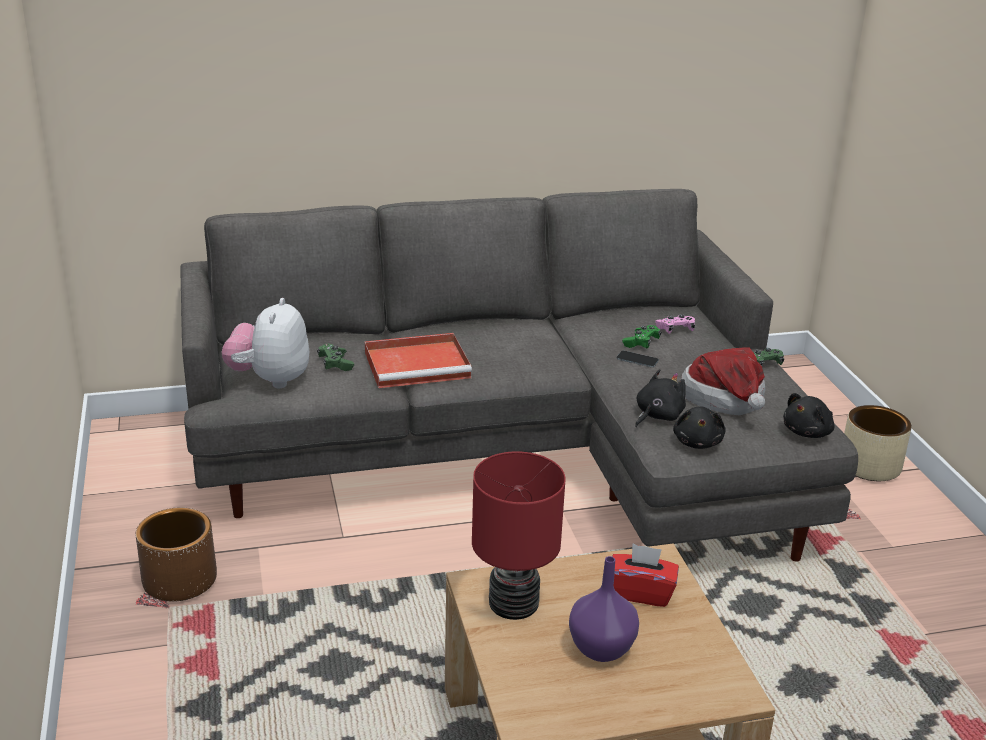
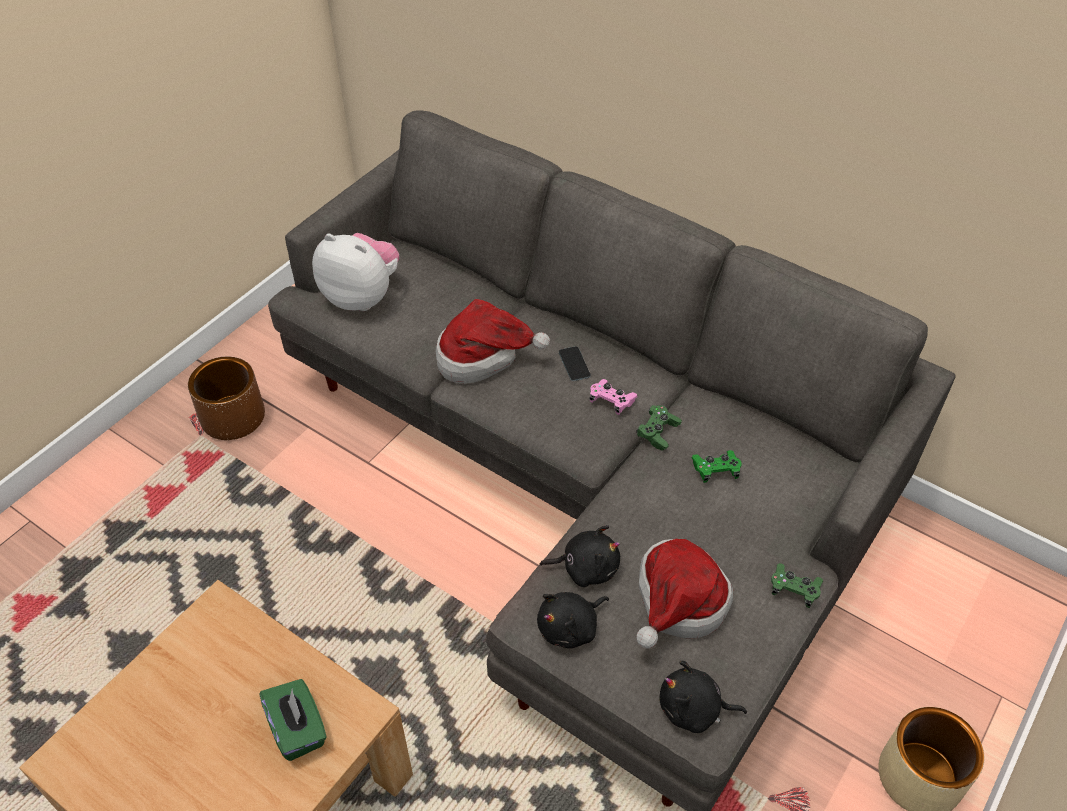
camera: 50 degrees right, 20 degrees up
plush toy [221,298,309,388] -> plush toy turned 60 degrees clockwise [312,233,399,311]
green game controller [317,344,354,371] -> green game controller moved to [636,405,682,451]
red tray [365,333,472,388] -> hat [436,299,550,384]
red table lamp [472,451,565,620] -> none
purple vase [569,556,639,662] -> none
red tissue box [612,543,679,607] -> green tissue box [259,679,327,761]
phone [617,351,659,367] -> phone moved to [559,346,591,381]
pink game controller [655,314,695,334] -> pink game controller moved to [589,379,637,415]

